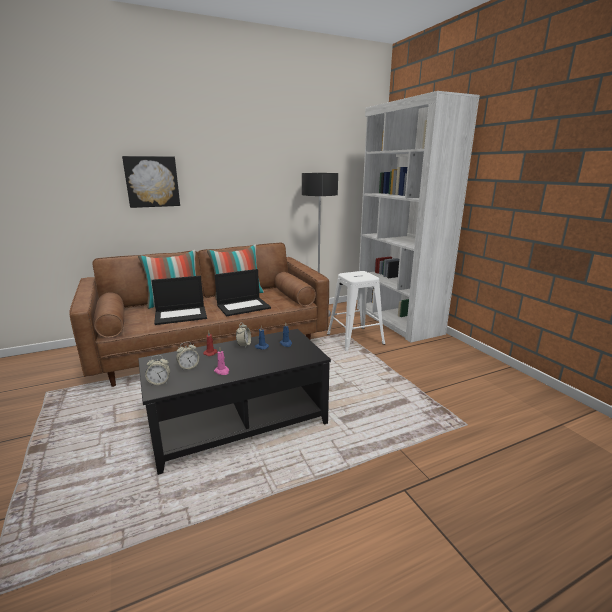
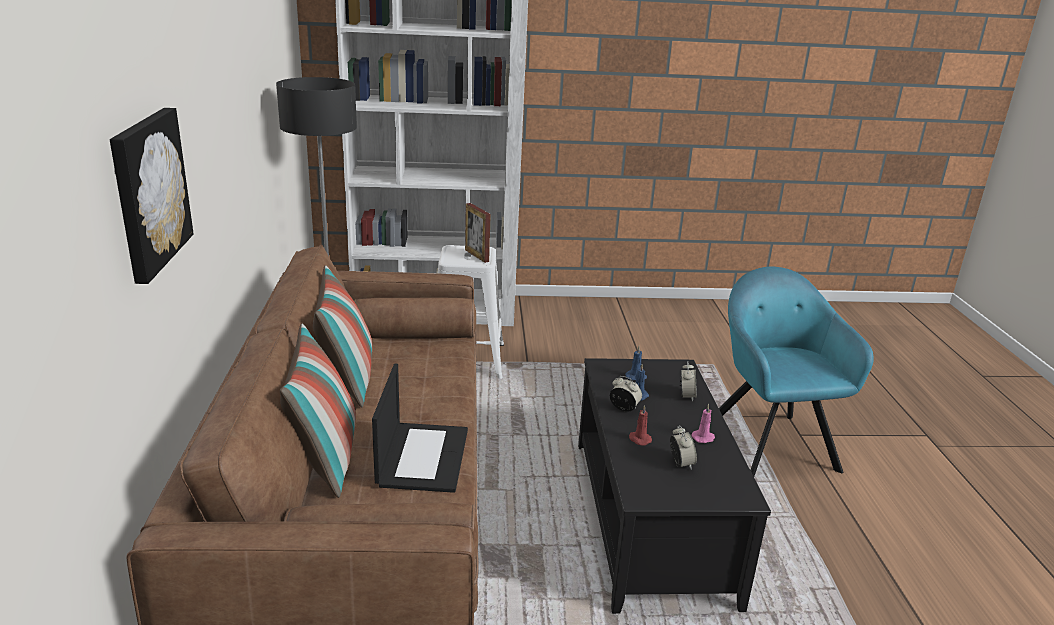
camera: 70 degrees left, 5 degrees up
alarm clock [145,355,170,385] -> alarm clock moved to [680,361,697,402]
laptop [215,269,271,316] -> none
none -> picture frame [465,203,491,263]
none -> turquoise armchair [719,267,873,476]

